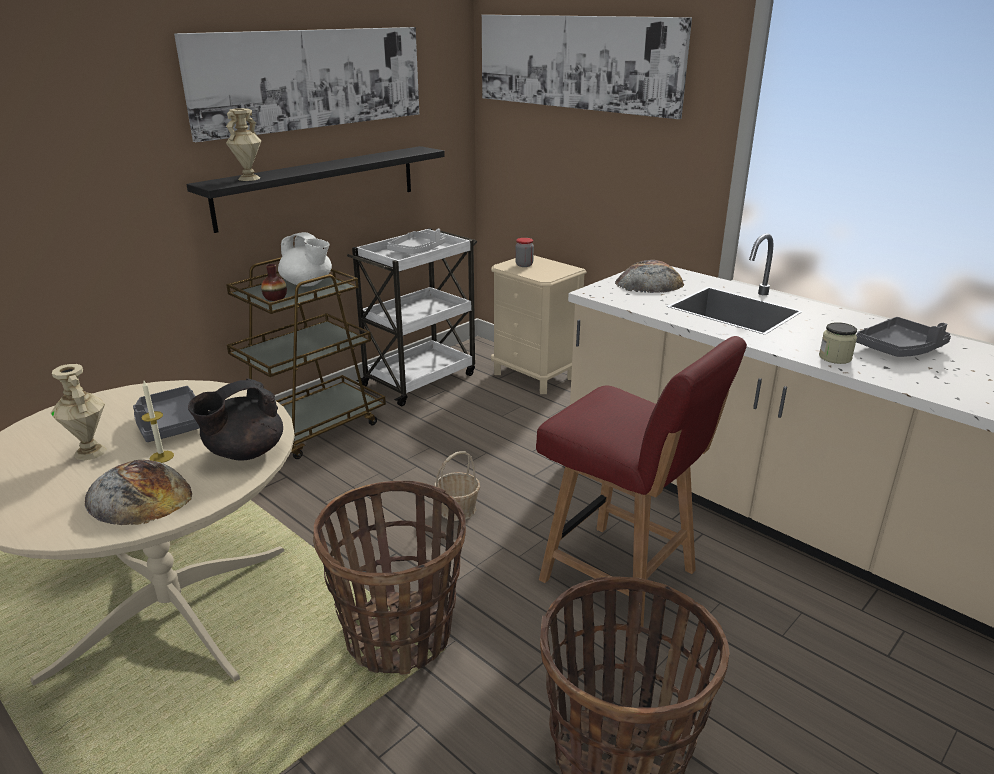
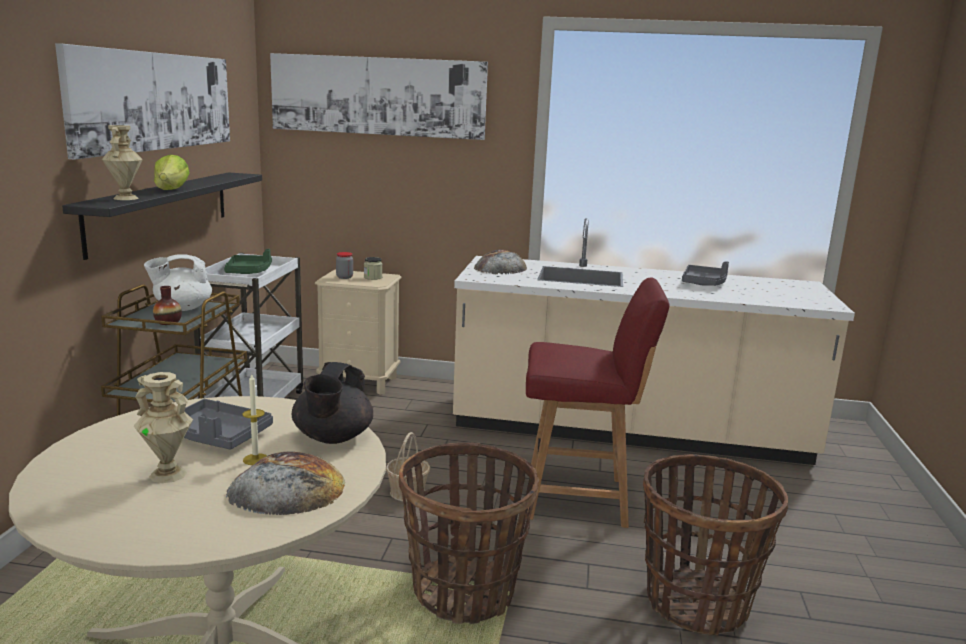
camera: 35 degrees left, 10 degrees down
white teapot [278,232,332,287] -> white teapot turned 150 degrees clockwise [144,254,212,311]
grey tray [387,229,446,254] -> green tray [224,249,272,274]
jar [819,322,857,364] -> jar moved to [364,257,382,280]
none -> lettuce [154,155,190,190]

